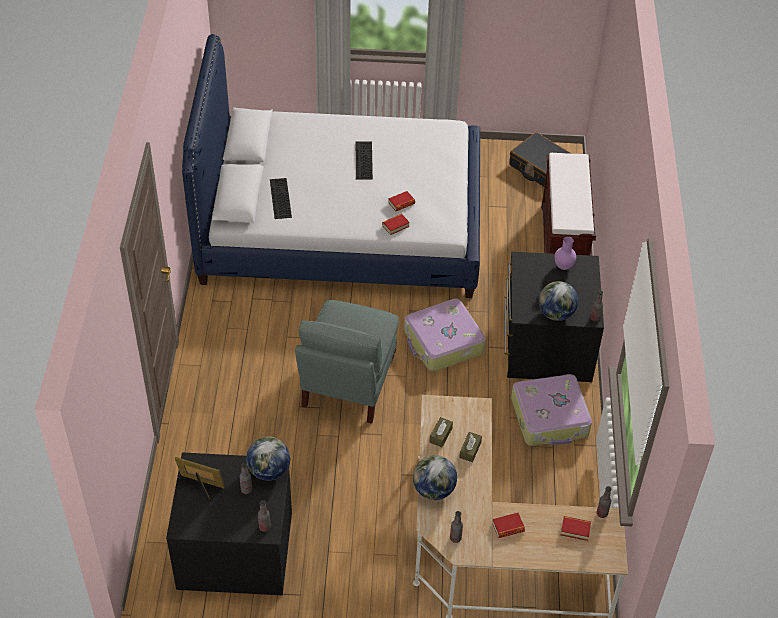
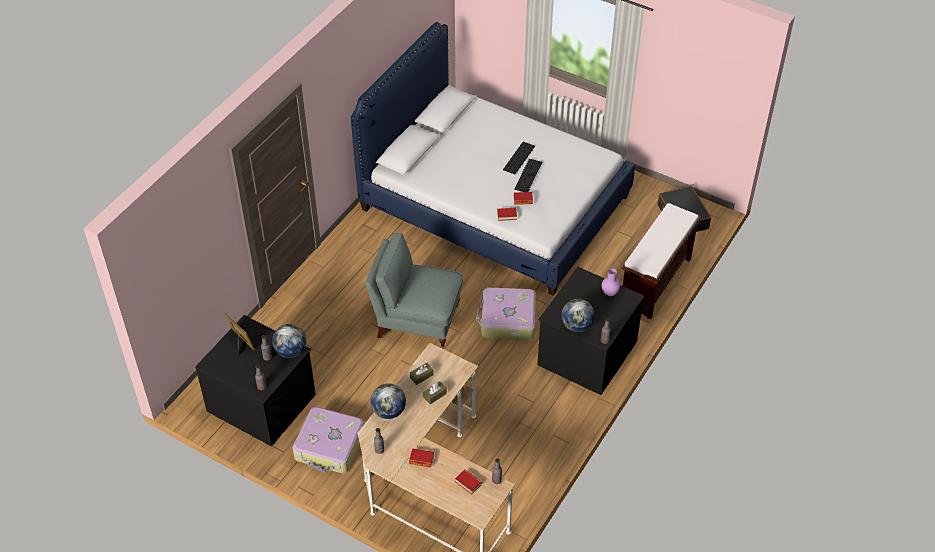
camera: 30 degrees right, 0 degrees up
keyboard [270,178,292,219] -> keyboard moved to [514,159,542,192]
grey armchair [295,300,399,424] -> grey armchair turned 60 degrees clockwise [365,233,463,349]
suitcase [511,374,592,446] -> suitcase moved to [293,407,364,473]

